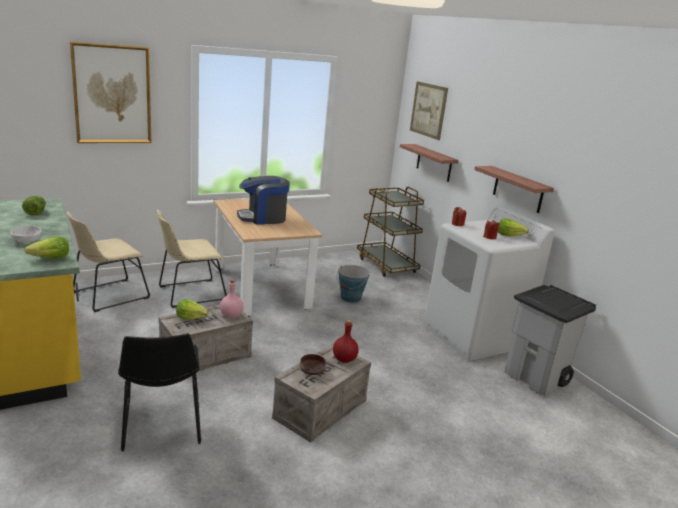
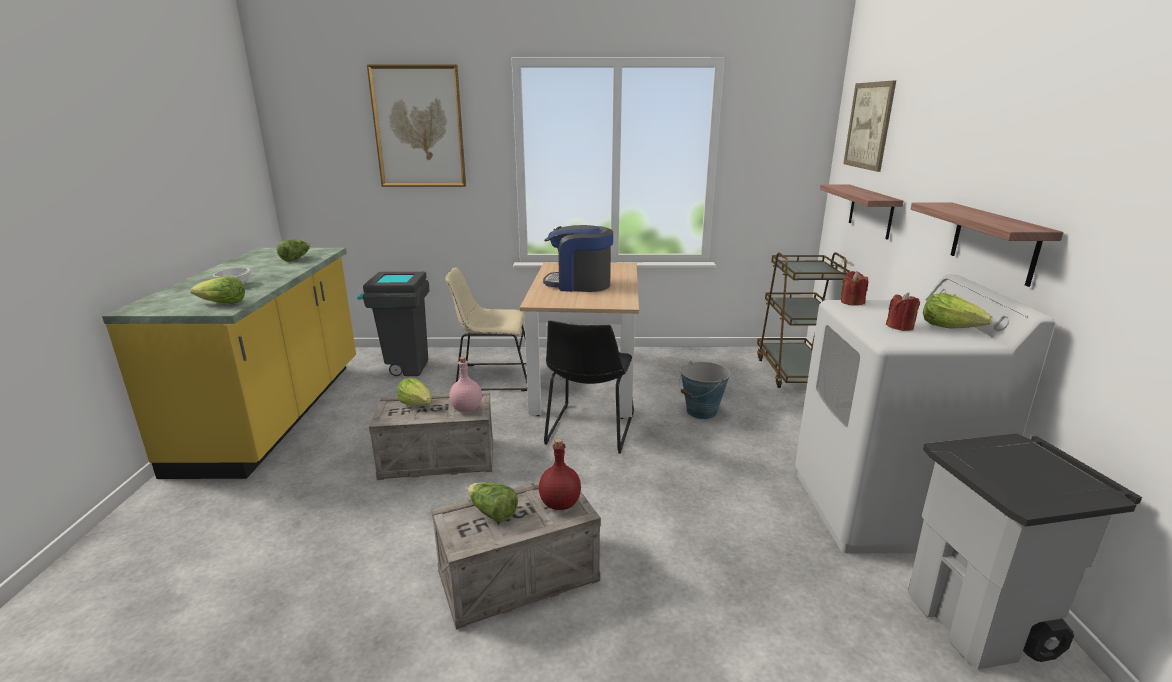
camera: 30 degrees right, 0 degrees up
beige chair [66,211,150,312] -> grey trash can [357,272,429,376]
black chair [118,333,201,451] -> black chair moved to [544,320,634,454]
brown bowl [300,354,326,375] -> lettuce [467,482,518,522]

